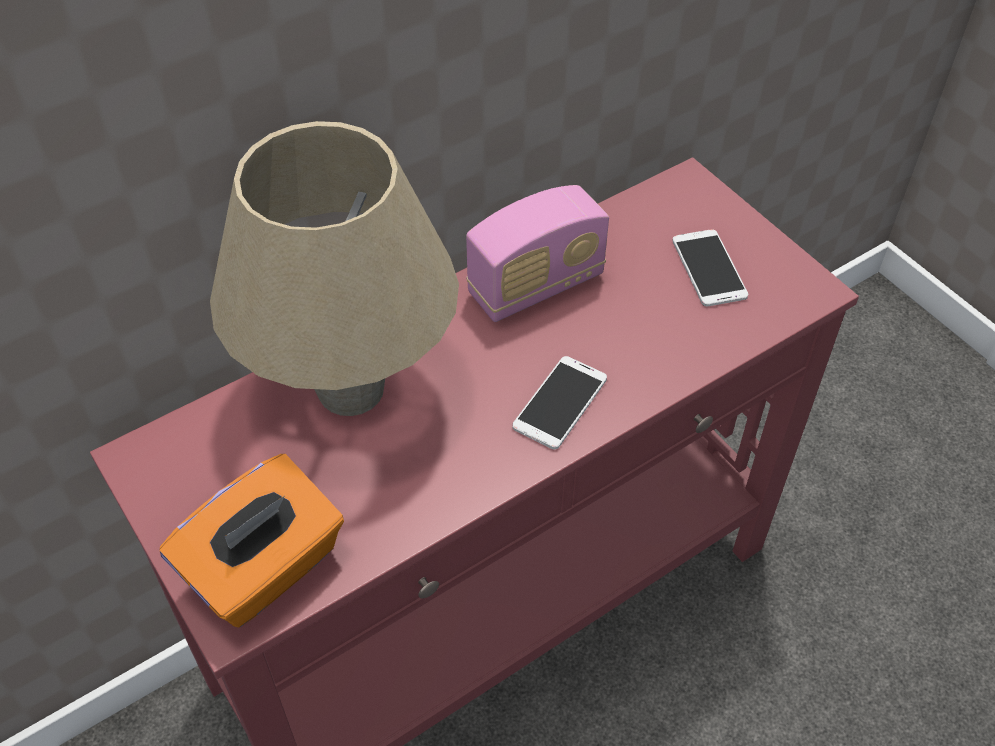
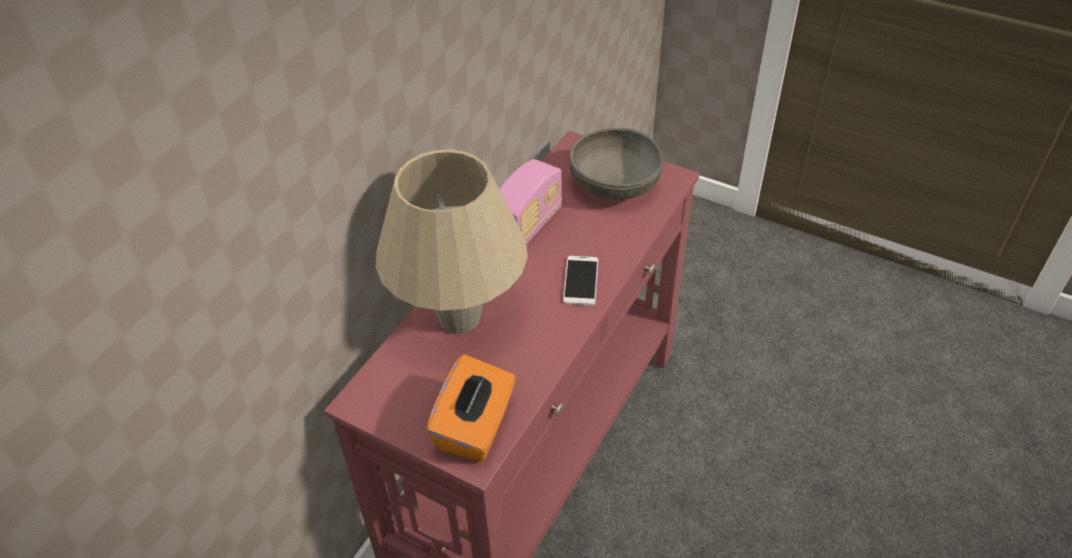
camera: 25 degrees left, 5 degrees down
phone [672,229,748,306] -> grey bowl [569,128,663,200]

